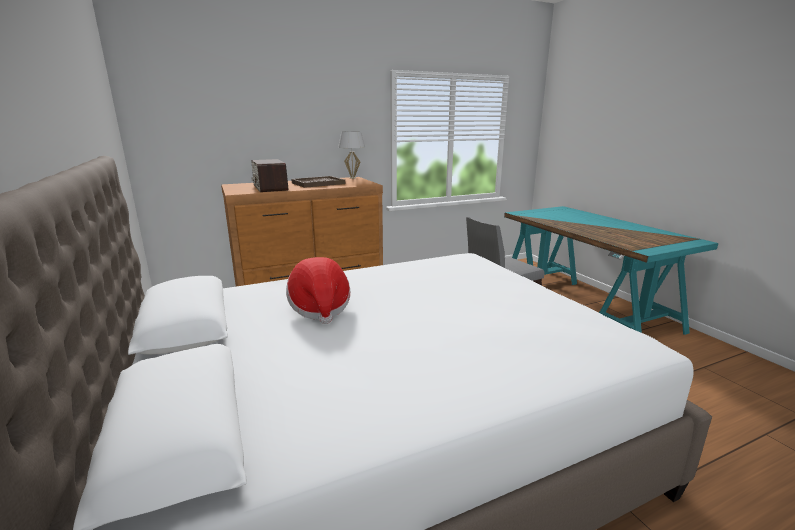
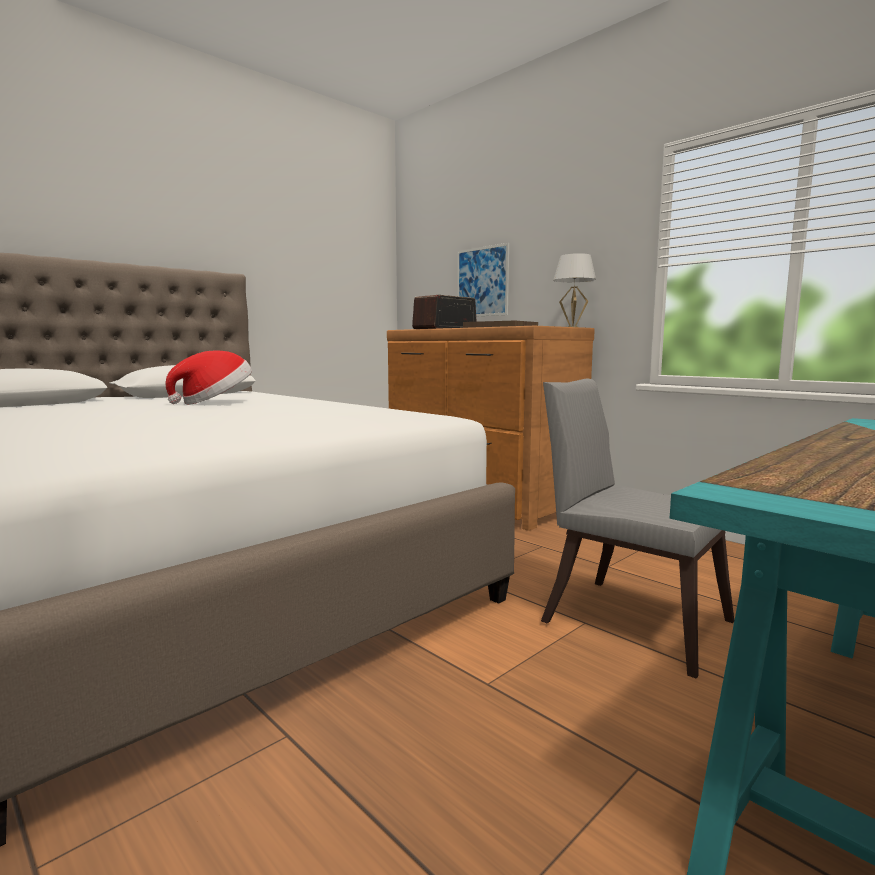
camera: 70 degrees right, 10 degrees down
none -> picture [457,243,509,317]

